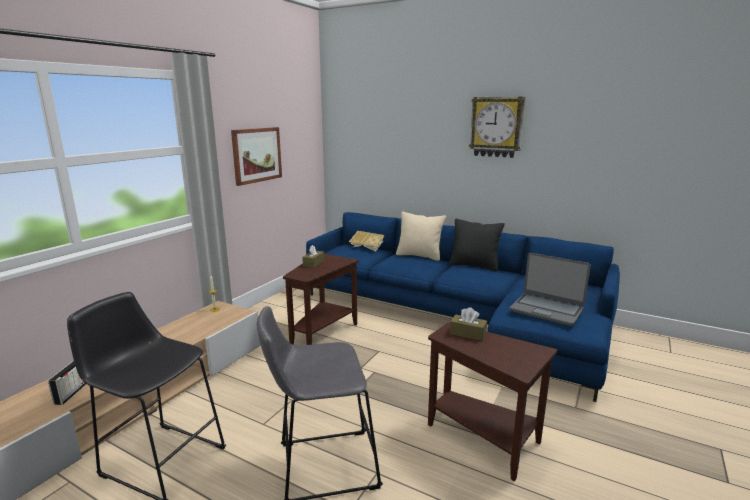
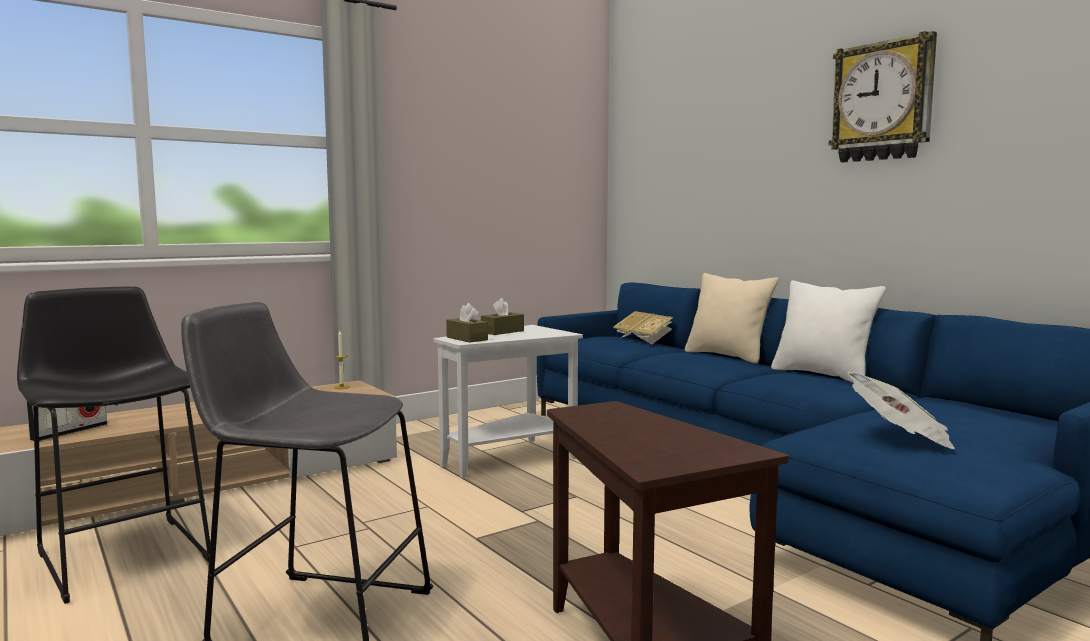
camera: 25 degrees right, 10 degrees down
picture [231,127,282,186] -> none
brown side table [283,254,359,345] -> white side table [434,325,583,478]
black pillow [449,218,505,271] -> white pillow [771,280,886,383]
brown tissue box [450,307,487,341] -> brown tissue box moved to [446,303,488,343]
laptop [509,253,591,326] -> newspaper [847,371,955,449]

